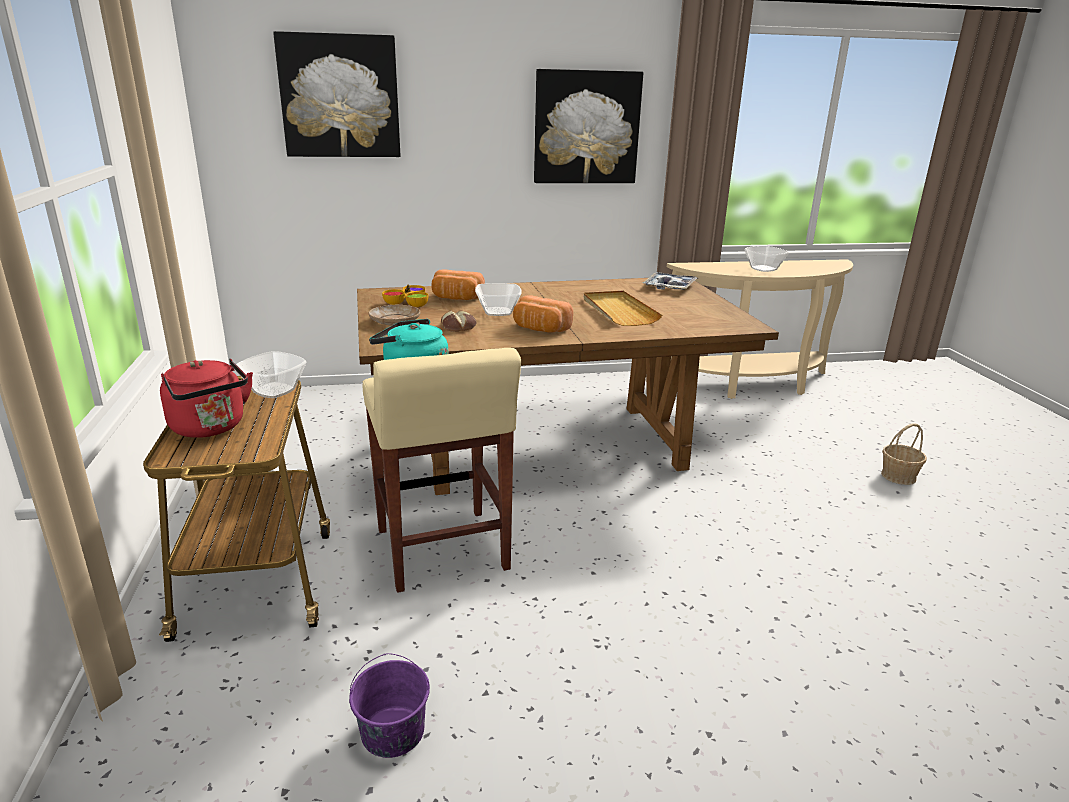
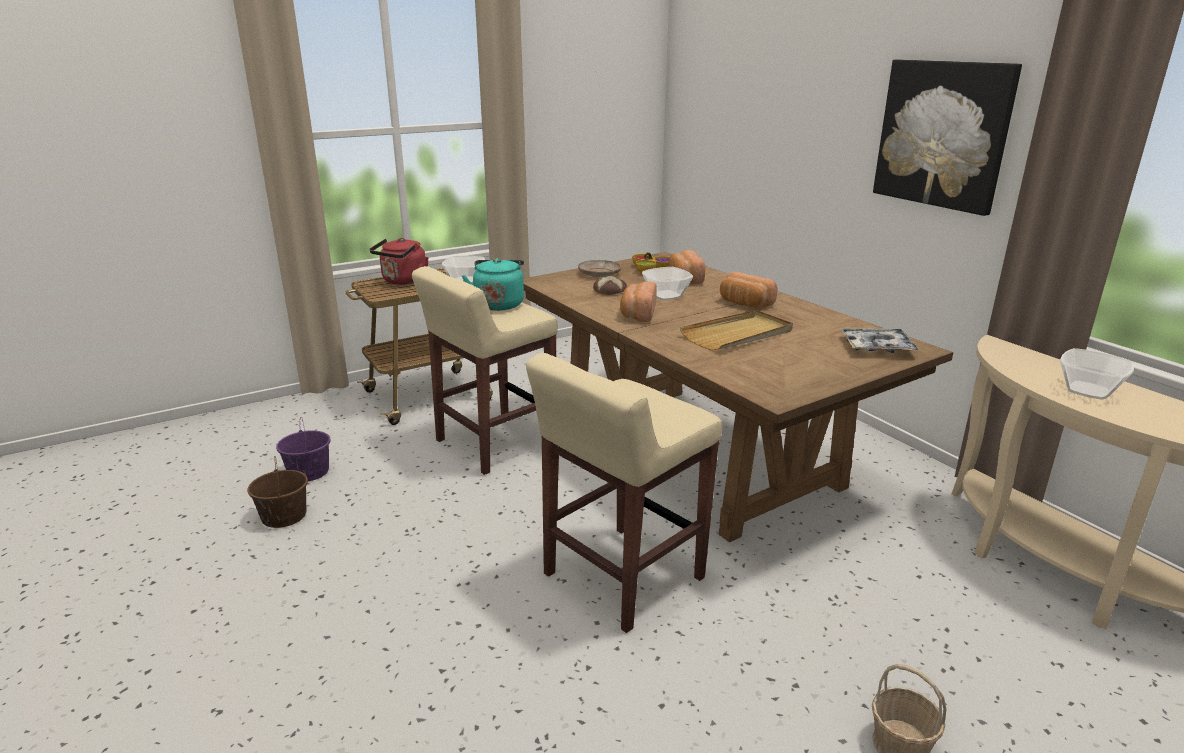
camera: 70 degrees right, 0 degrees up
picture [273,31,400,157] -> none
none -> brown bucket [247,456,308,528]
none -> beige stool [526,353,723,633]
none -> bread [720,272,778,307]

